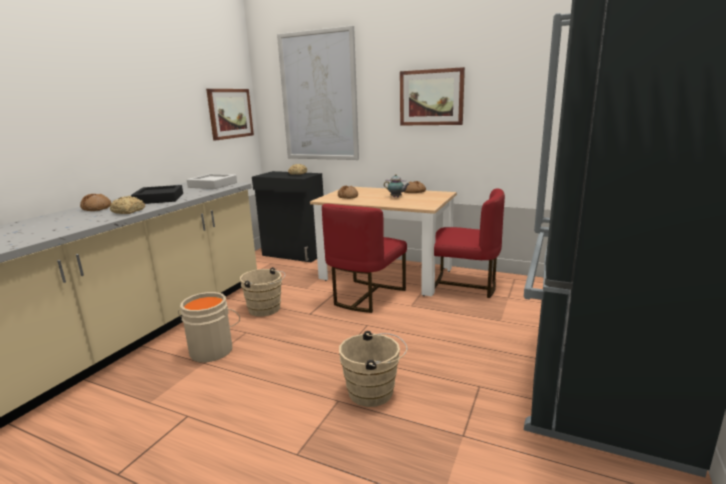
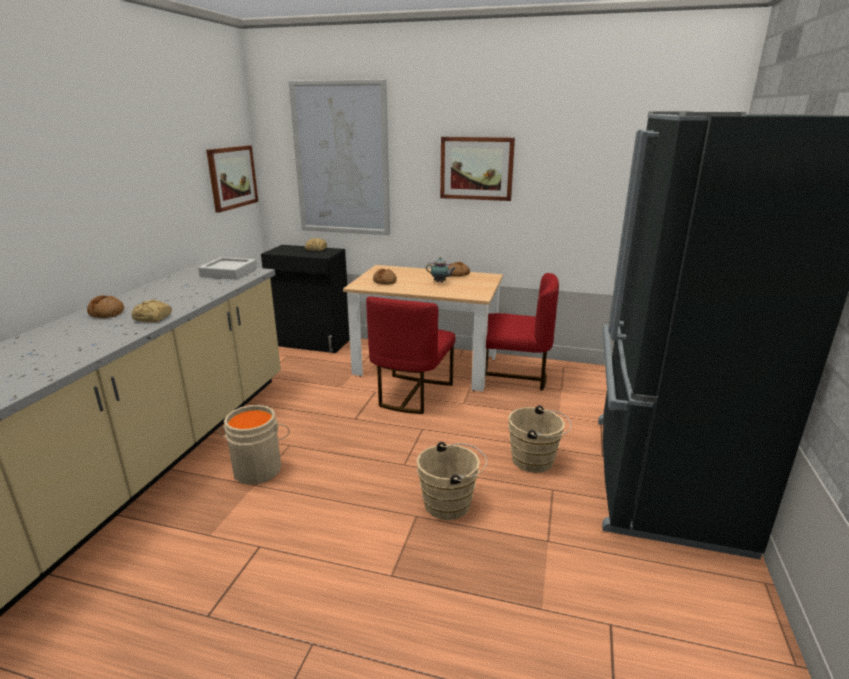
camera: 10 degrees left, 5 degrees up
black tray [131,185,183,204] -> none
beige bucket [240,267,285,317] -> beige bucket moved to [508,405,572,473]

